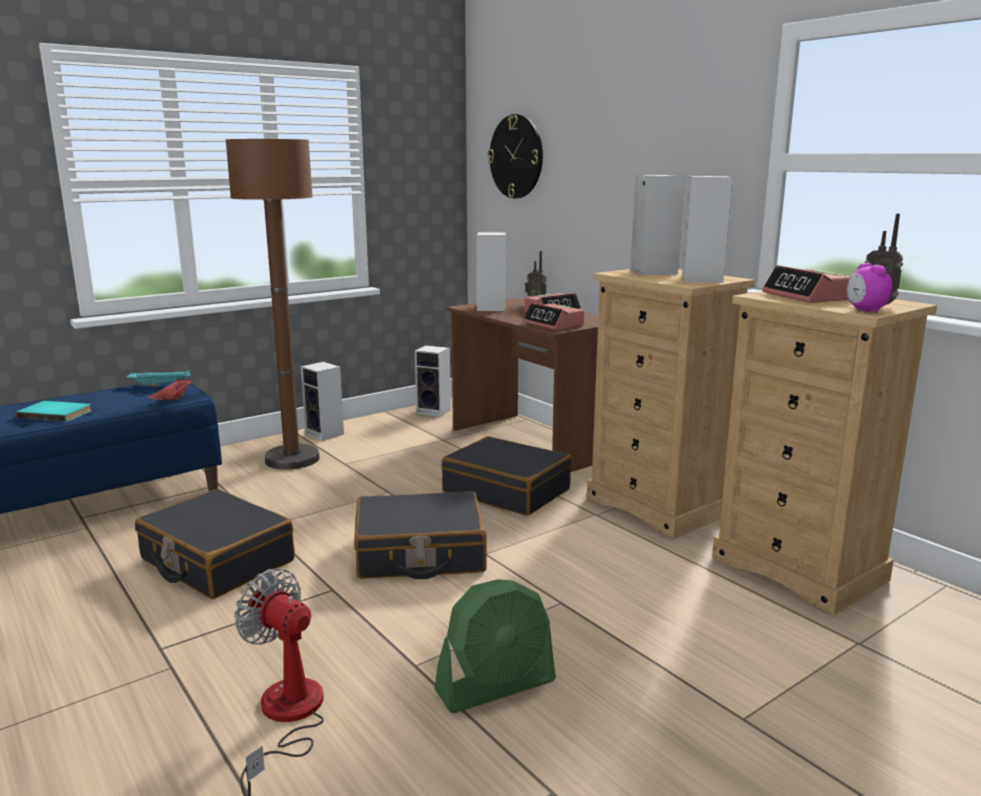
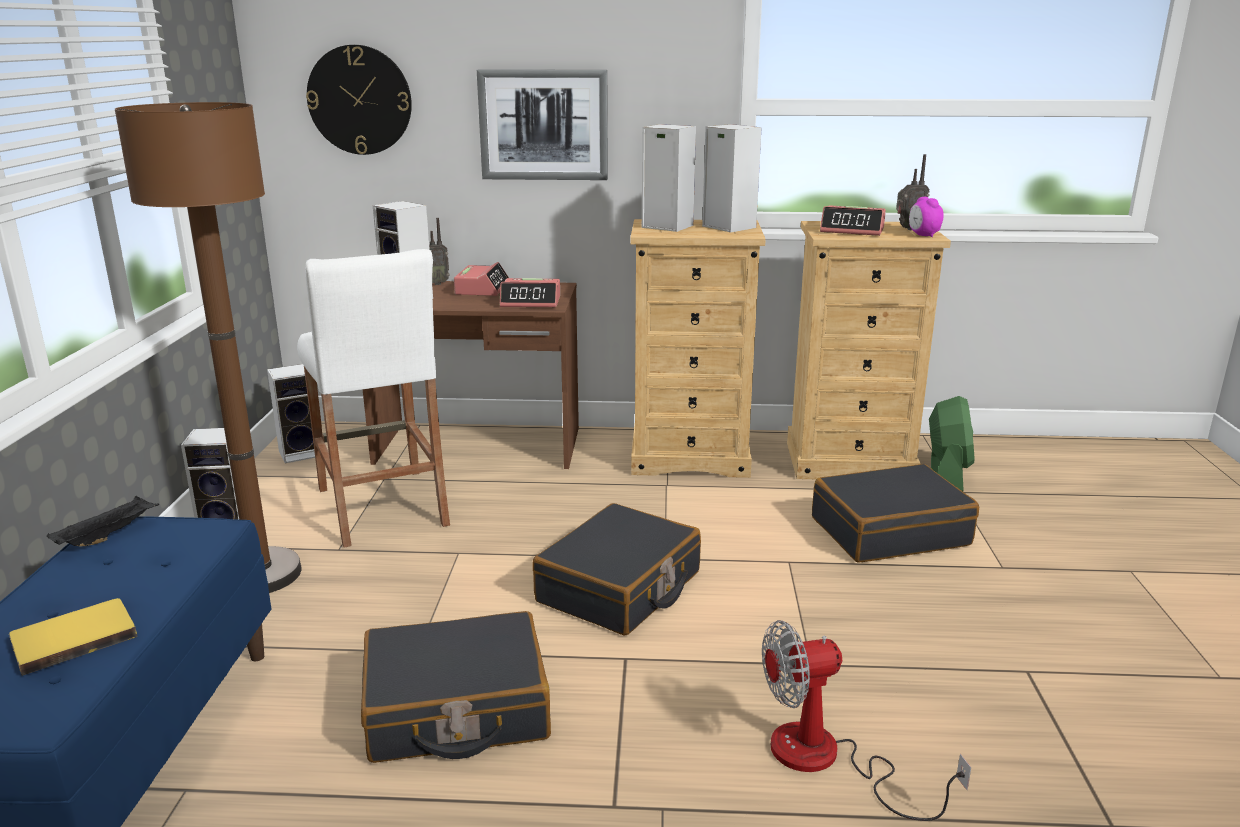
camera: 50 degrees left, 5 degrees up
turquoise book [16,401,92,422] -> yellow book [9,598,138,676]
turquoise tray [126,369,191,387] -> black tray [47,496,159,547]
red tray [148,378,193,400] -> none
green fan [434,579,556,713] -> green fan moved to [929,396,975,491]
black suitcase [441,436,572,516] -> black suitcase moved to [812,464,979,563]
alarm clock [847,263,892,313] -> alarm clock turned 45 degrees clockwise [909,197,943,237]
none -> white stool [297,249,450,548]
none -> picture [477,69,608,180]

